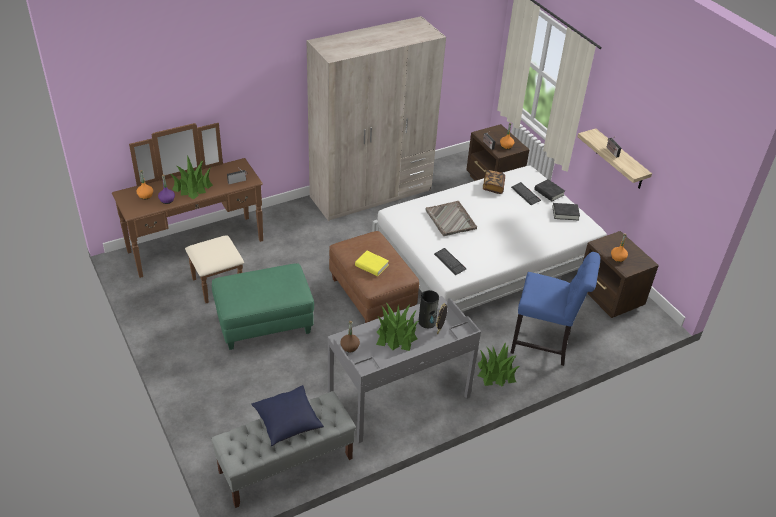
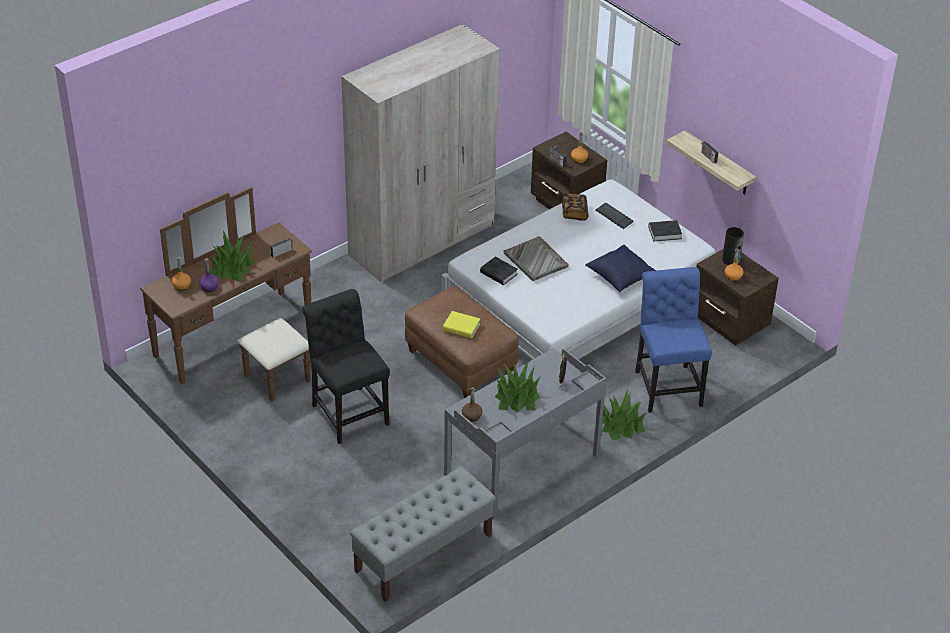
camera: 10 degrees left, 0 degrees up
green ottoman [212,263,314,350] -> black chair [302,289,390,444]
blue pillow [251,385,324,446] -> blue pillow moved to [585,244,656,292]
vase [419,290,439,328] -> vase moved to [722,227,744,265]
keyboard [434,248,466,275] -> none
blue chair [510,252,600,366] -> blue chair turned 105 degrees counterclockwise [635,267,712,413]
black book [534,179,565,201] -> black book moved to [480,257,518,285]

